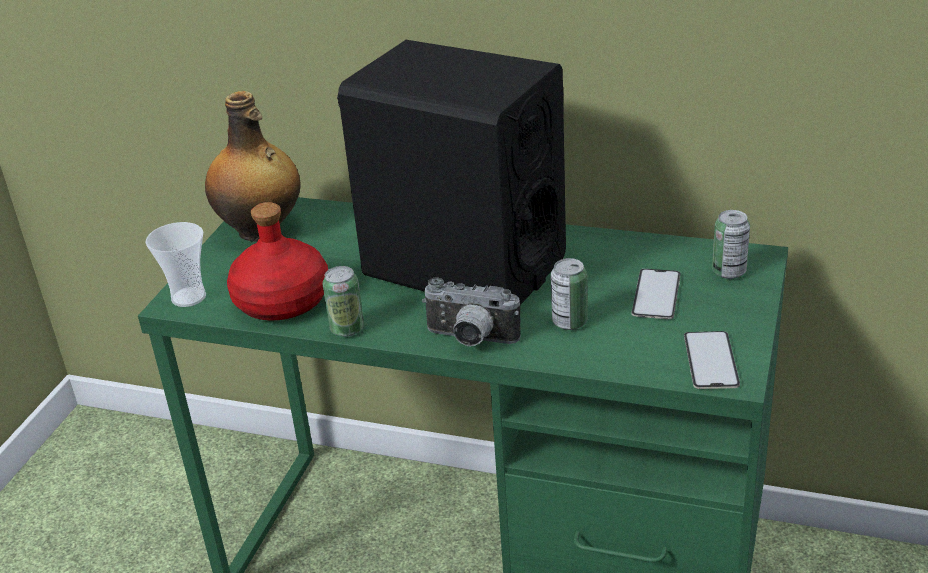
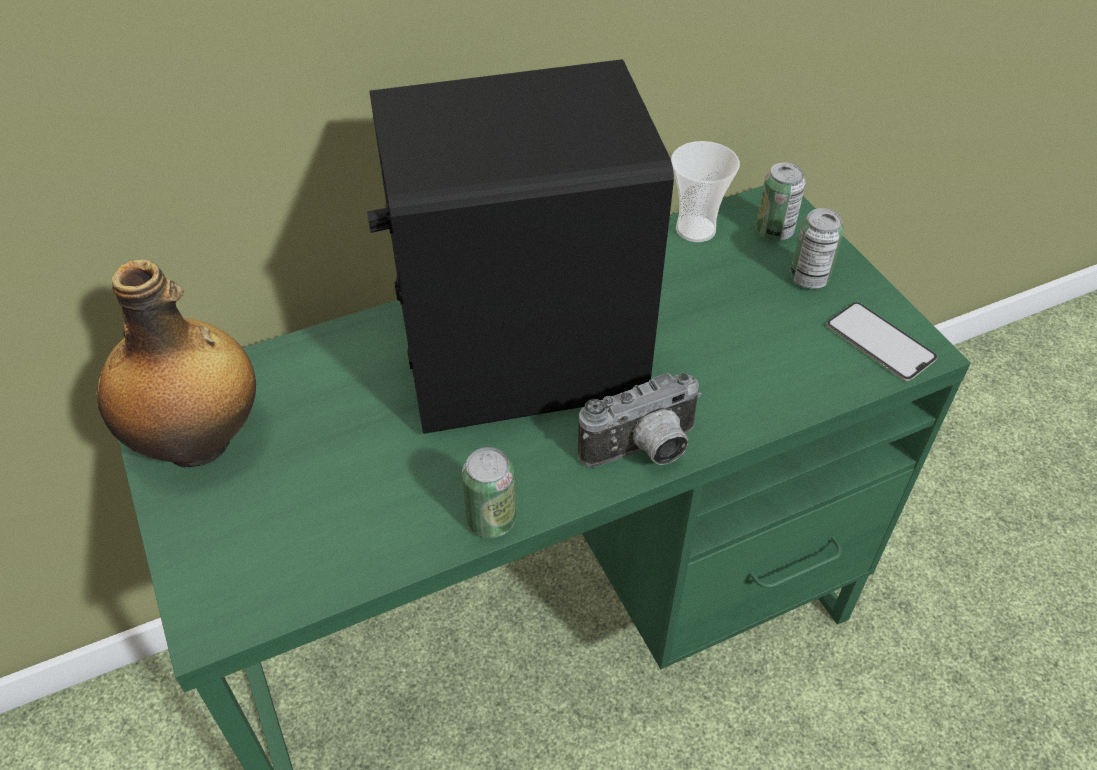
camera: 45 degrees left, 15 degrees up
cup [145,222,206,307] -> cup moved to [671,141,740,242]
red bottle [227,202,328,321] -> none
can [551,258,588,330] -> can moved to [790,208,844,289]
phone [632,269,681,319] -> none

